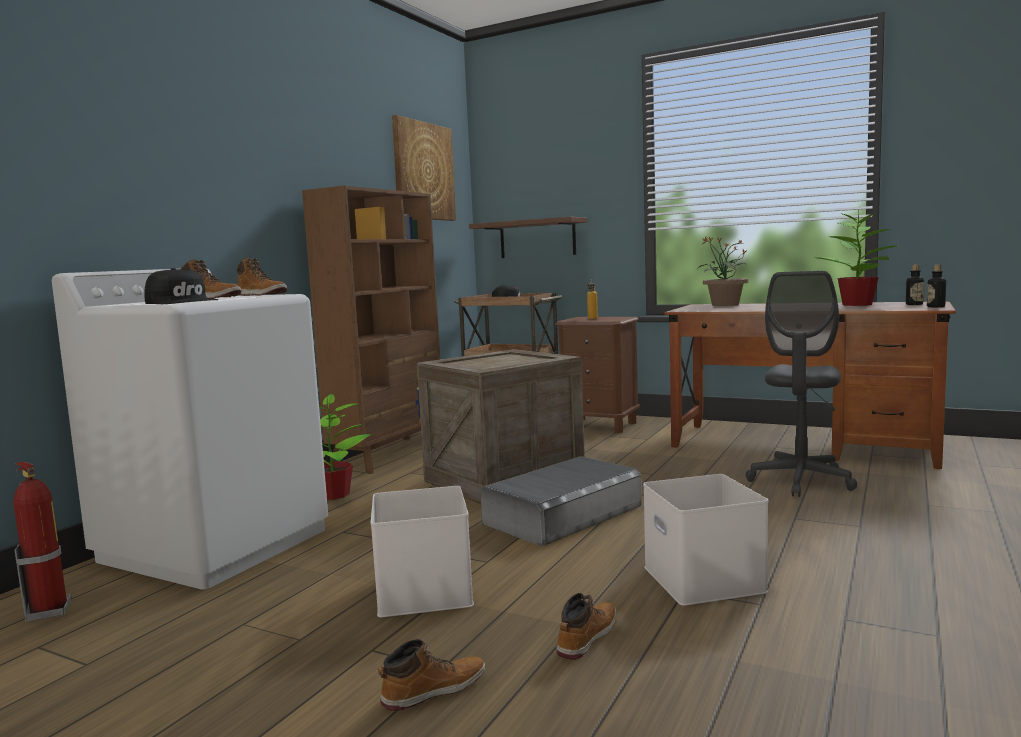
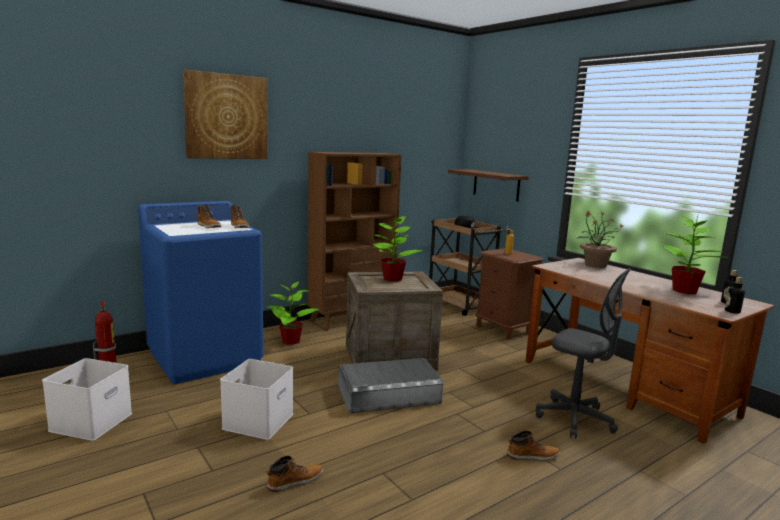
camera: 25 degrees right, 5 degrees up
white washing machine [52,269,328,590] -> blue washing machine [138,201,264,384]
black cap [144,268,218,304] -> none
boot [378,639,485,711] -> boot moved to [507,431,560,461]
picture [392,115,456,221] -> picture moved to [183,69,267,159]
white storage box [643,474,768,606] -> white storage box moved to [42,358,132,441]
grey office chair [746,271,857,497] -> grey office chair turned 105 degrees counterclockwise [536,268,631,438]
none -> potted plant [373,213,423,282]

